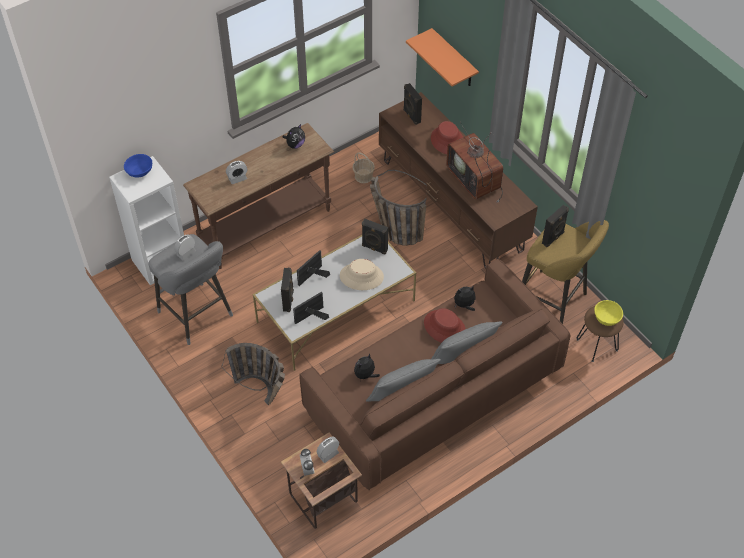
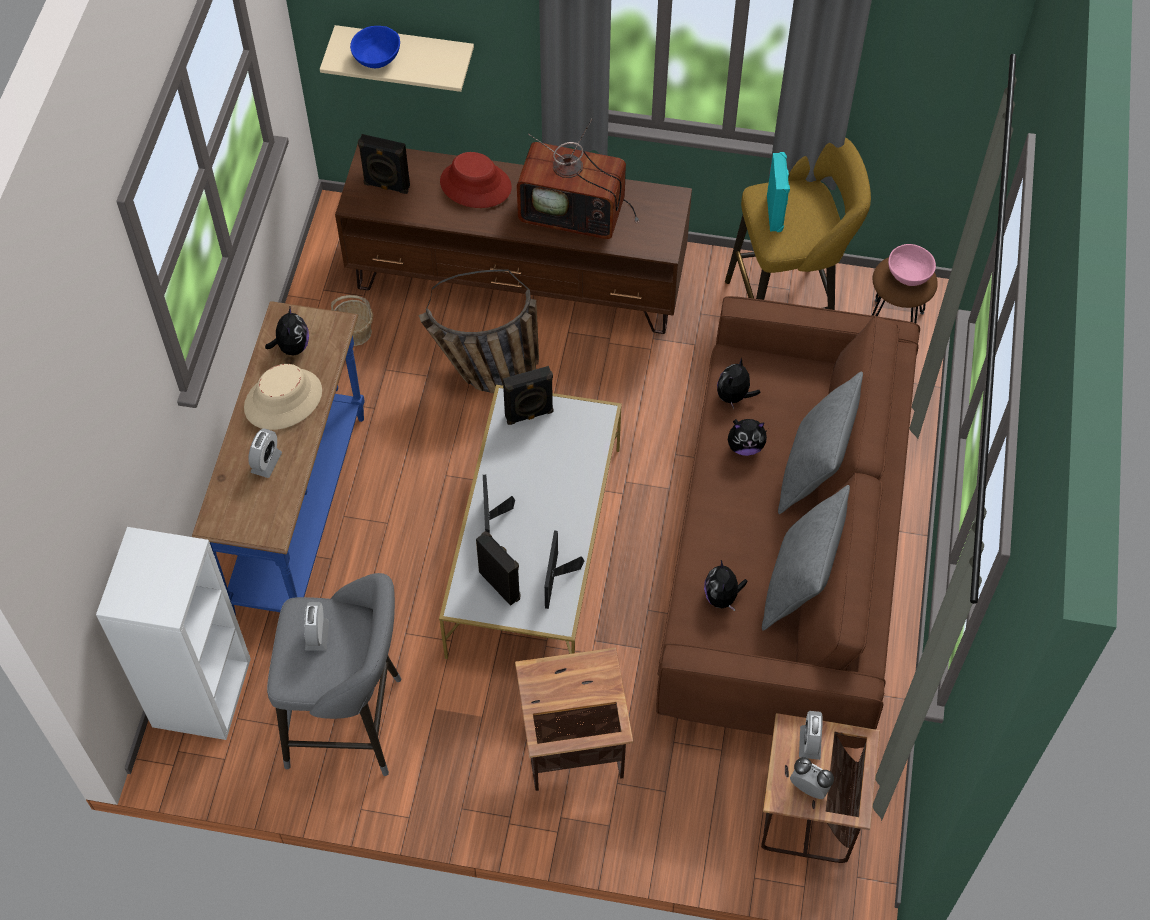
camera: 45 degrees left, 5 degrees up
blue bowl [124,154,152,177] -> blue bowl moved to [350,26,400,68]
brown console table [183,123,334,269] -> blue console table [192,301,365,616]
basket [221,343,285,405] -> side table [515,648,633,791]
beige hat [340,259,384,290] -> beige hat moved to [244,364,322,430]
orange shelf [406,28,479,86] -> beige shelf [320,25,474,92]
red hat [424,308,466,343] -> plush toy [728,419,768,456]
black speaker [542,205,569,247] -> turquoise speaker [767,152,790,232]
yellow bowl [594,300,623,326] -> pink bowl [888,244,936,286]

